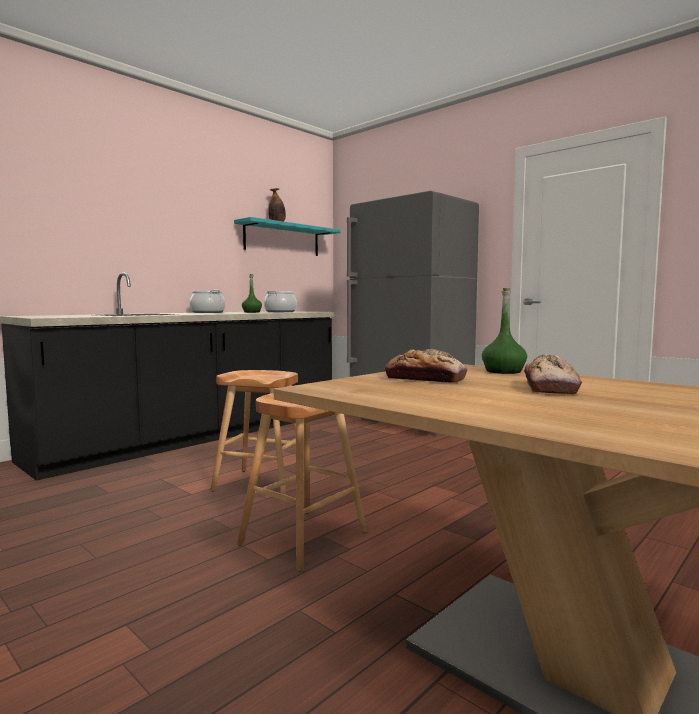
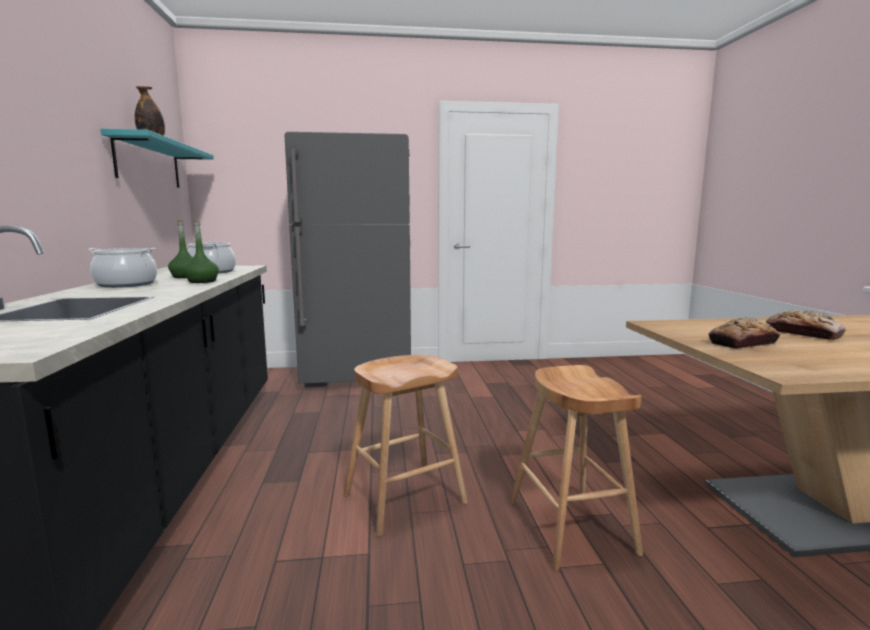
camera: 50 degrees left, 5 degrees up
green bottle [482,288,527,374] -> green bottle moved to [184,220,219,283]

